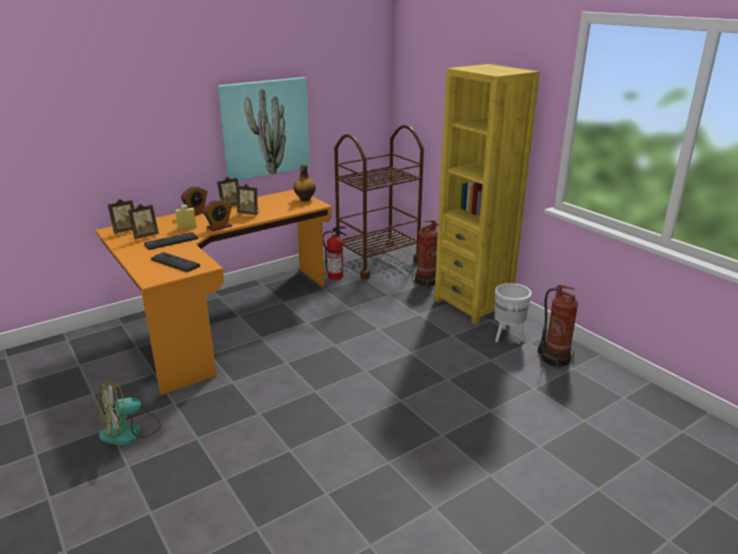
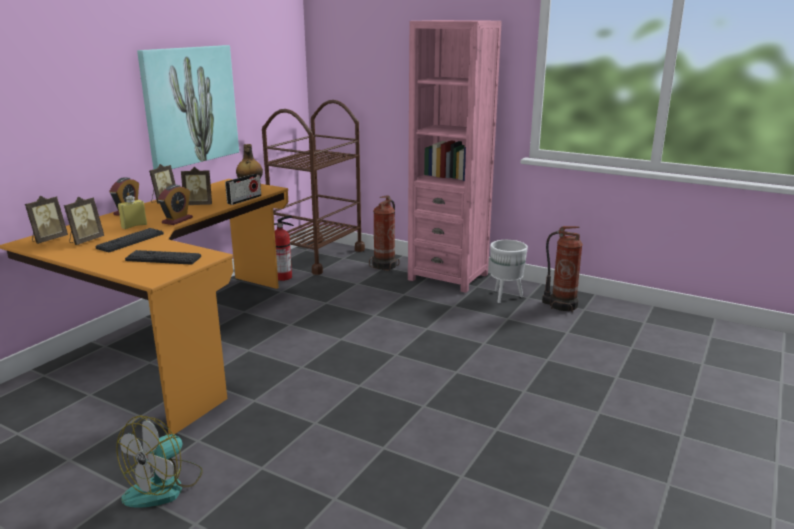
camera: 25 degrees left, 5 degrees down
yellow bookcase [434,64,540,325] -> pink bookcase [408,20,502,293]
none -> radio [225,174,261,205]

